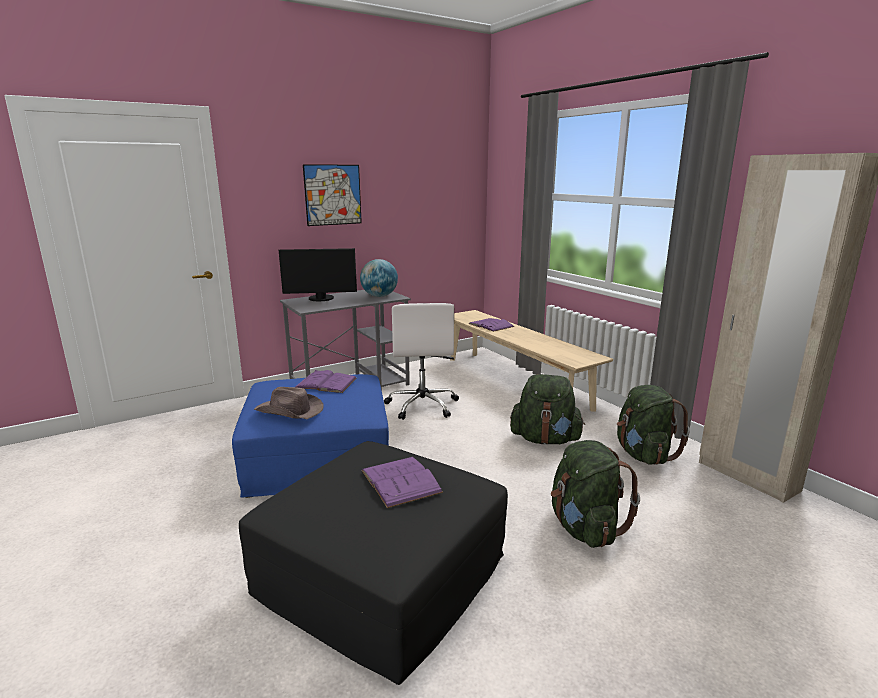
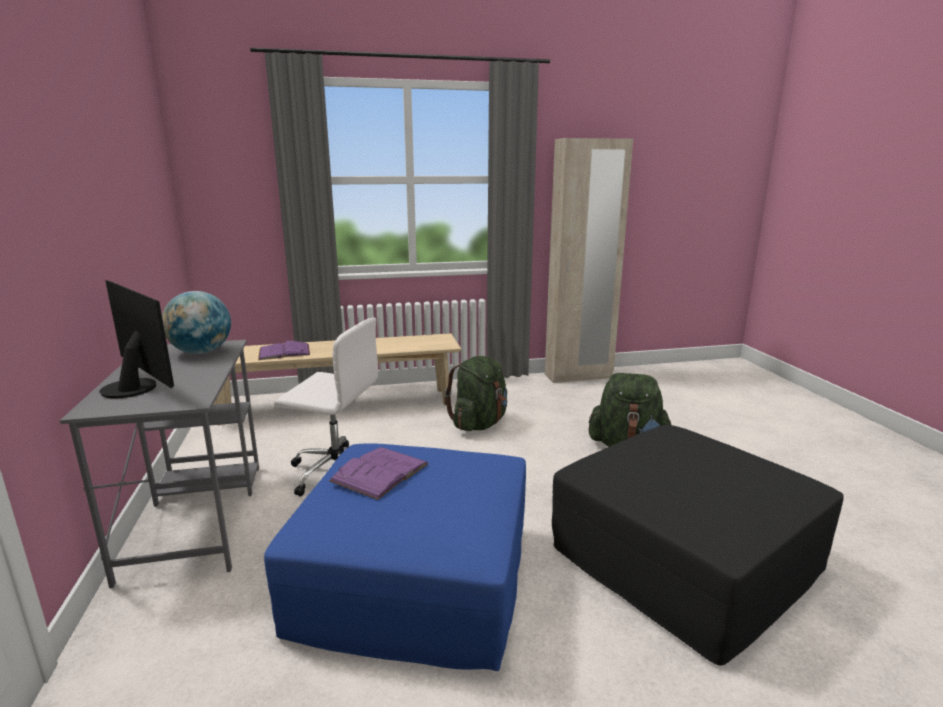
camera: 70 degrees left, 0 degrees up
brown hat [254,387,324,419] -> none
monitor [279,248,357,301] -> monitor turned 60 degrees counterclockwise [99,280,174,398]
picture [303,164,362,226] -> none
purple book [362,457,443,508] -> none
green backpack [617,385,690,465] -> none

